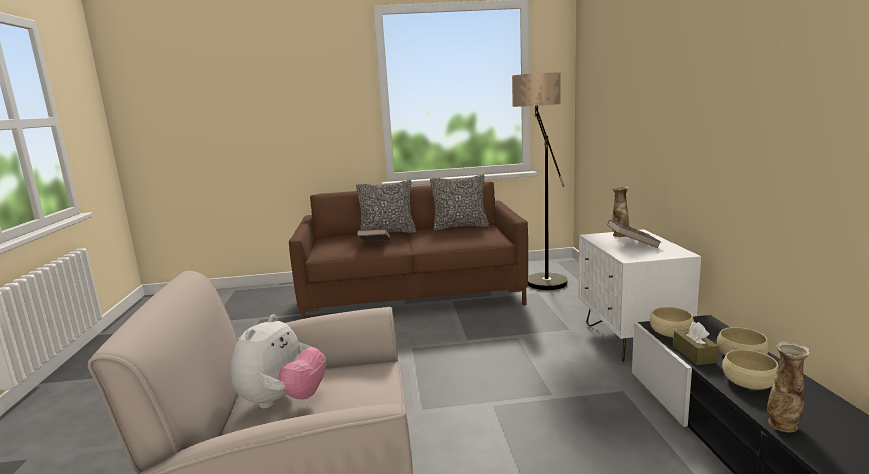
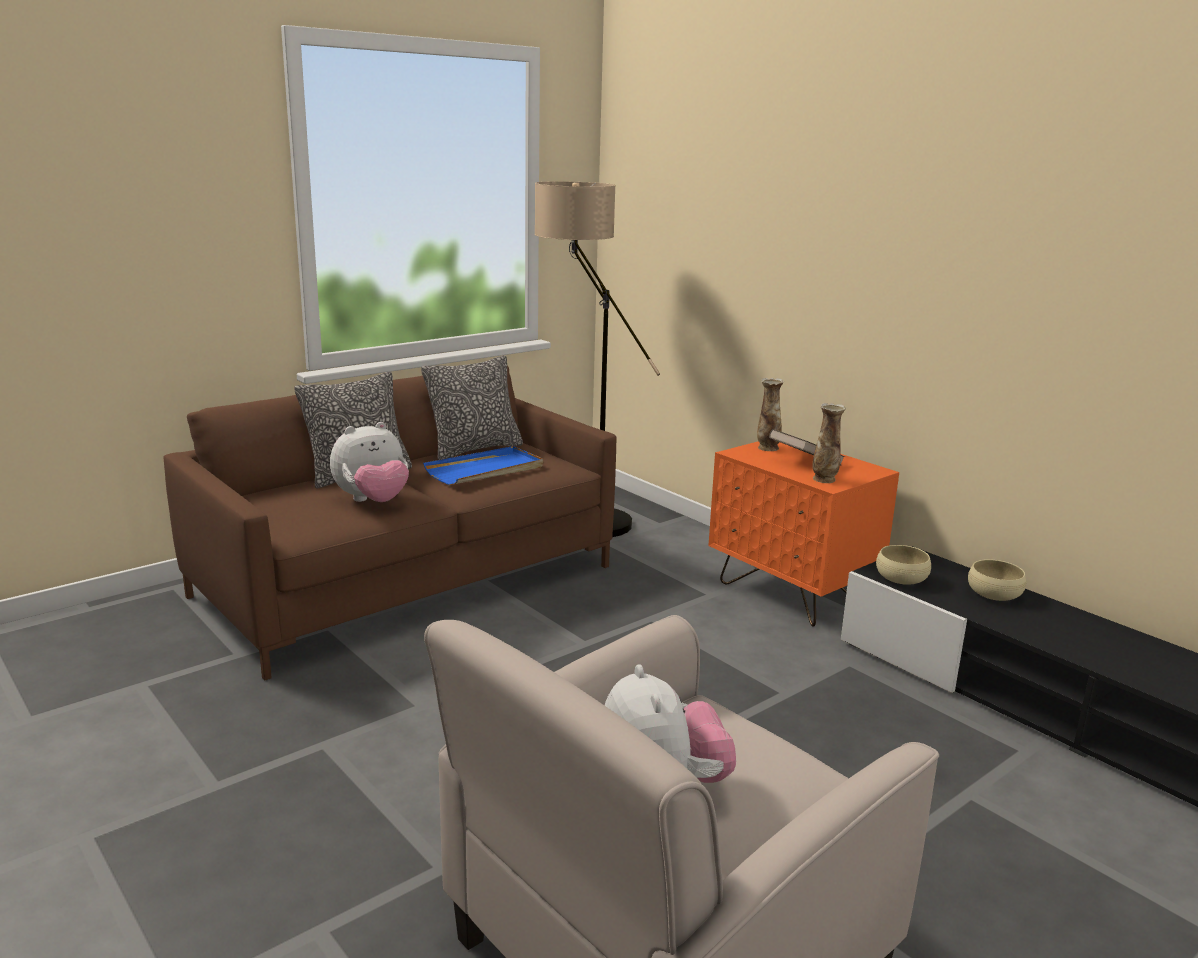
camera: 35 degrees left, 5 degrees up
brown book [357,229,390,241] -> plush toy [330,422,409,502]
white nightstand [578,229,701,362] -> orange nightstand [708,442,899,627]
brown tissue box [673,322,719,365] -> none
beige bowl [722,350,778,390] -> none
vase [767,342,811,432] -> vase moved to [813,403,846,483]
none -> blue tray [423,446,543,485]

